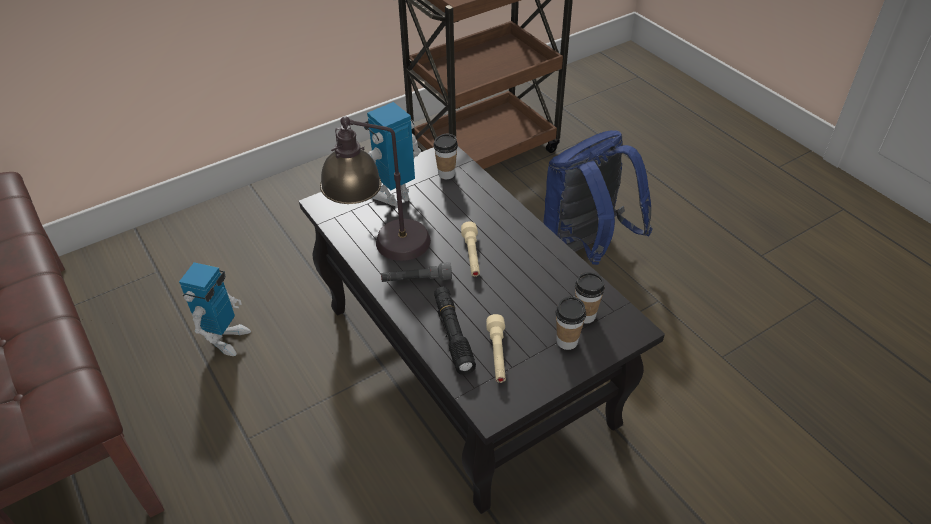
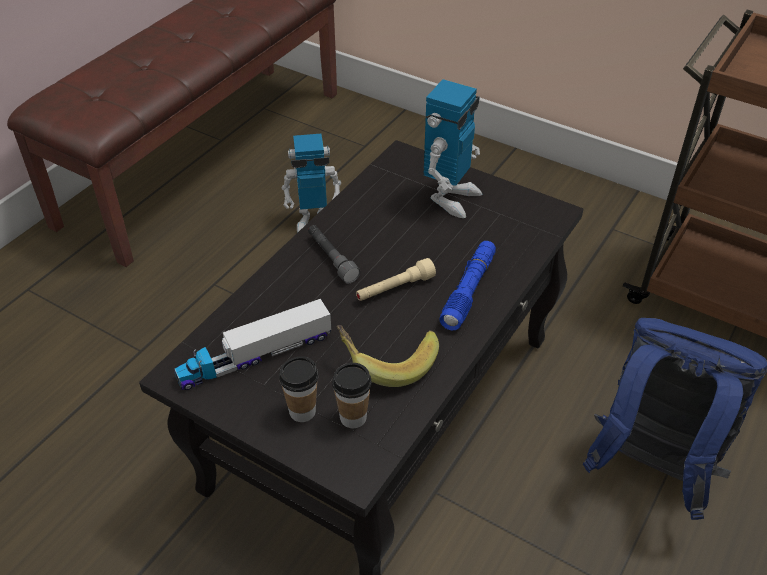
camera: 65 degrees right, 0 degrees up
table lamp [320,116,431,261] -> none
toy robot [363,102,421,206] -> toy robot turned 90 degrees clockwise [424,79,482,218]
cup [433,134,458,179] -> none
black flashlight [434,287,476,375] -> none
beige flashlight [486,314,506,383] -> toy truck [174,299,331,390]
none -> banana [337,325,439,387]
none -> blue flashlight [439,241,496,330]

